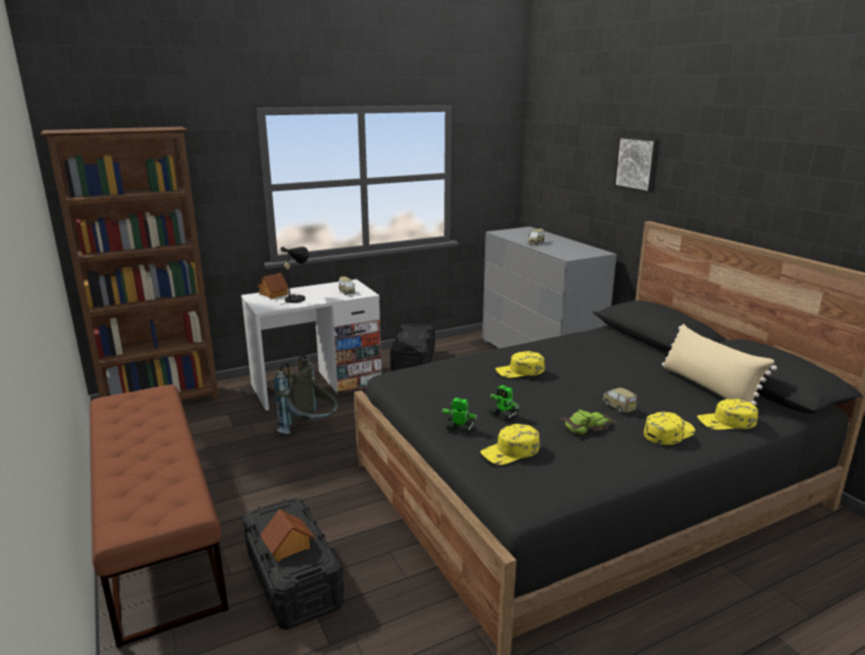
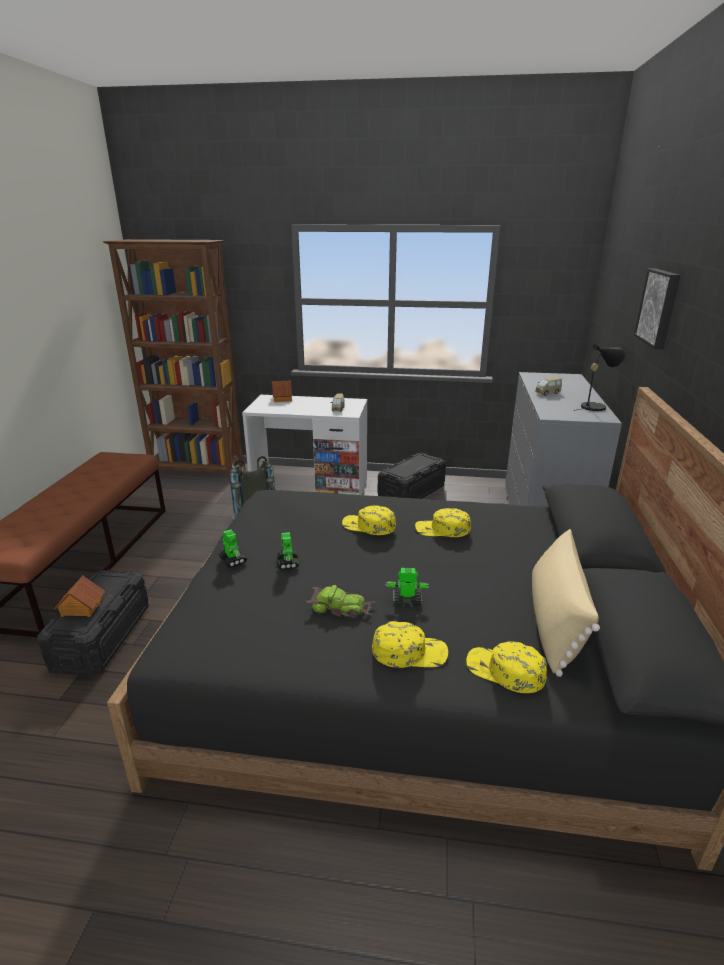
camera: 35 degrees right, 5 degrees up
black table lamp [280,247,309,305] -> black table lamp moved to [574,344,625,411]
yellow cap [480,424,540,465] -> yellow cap moved to [415,508,471,537]
toy car [603,388,637,413] -> toy robot [385,568,430,605]

